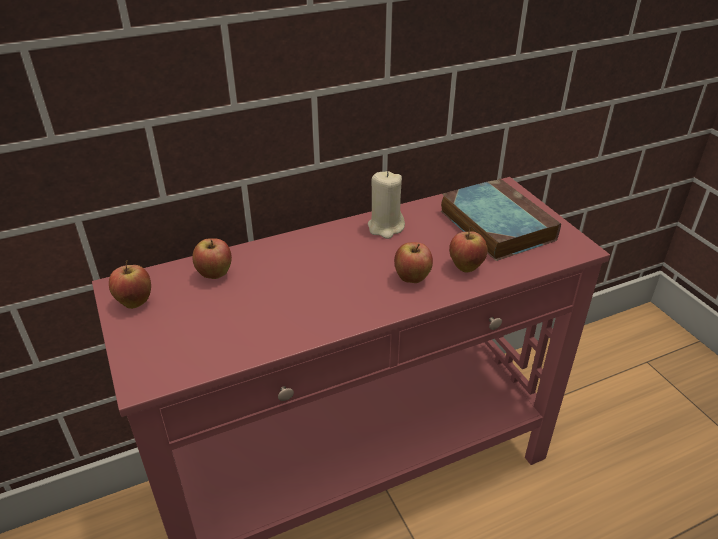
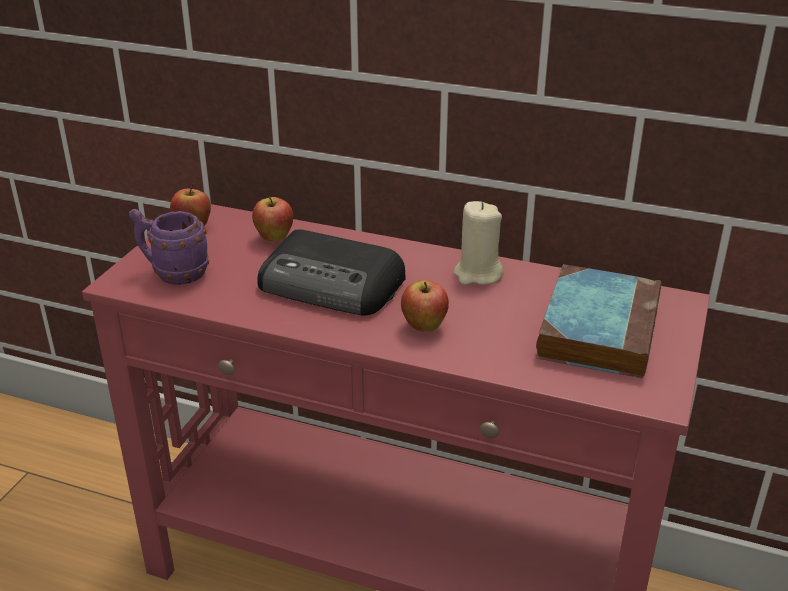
camera: 45 degrees right, 5 degrees down
apple [449,227,488,273] -> none
none -> purple mug [129,209,209,285]
none -> radio [257,229,406,316]

